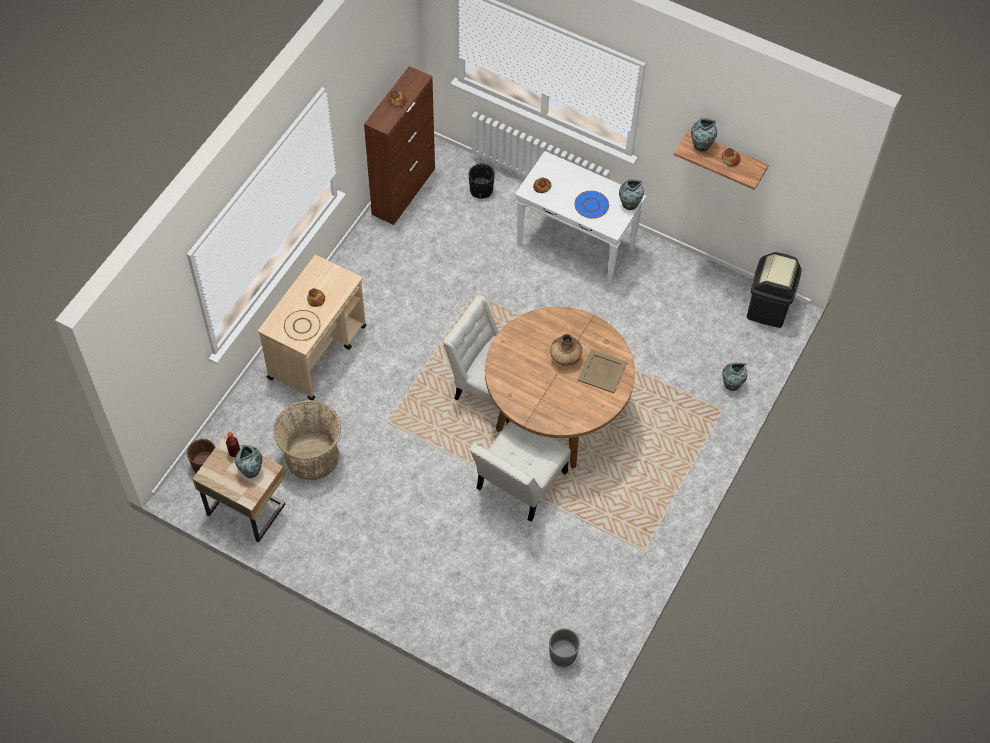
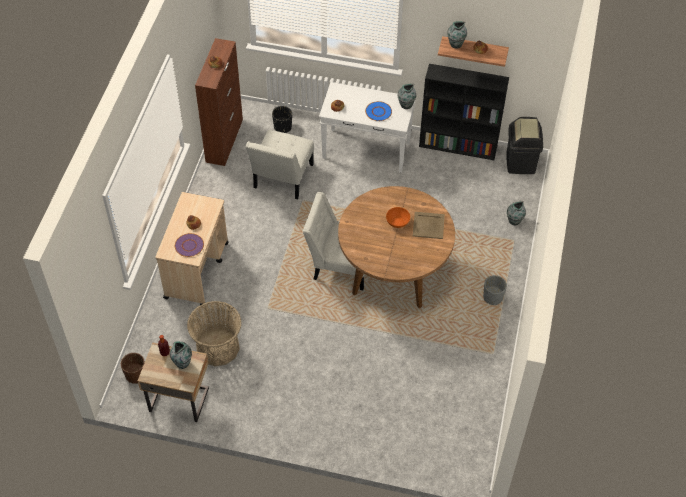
camera: 15 degrees left, 5 degrees down
beige plate [284,310,321,341] -> purple plate [175,233,204,257]
white chair [470,421,571,522] -> white chair moved to [246,130,314,199]
grey planter [549,628,580,667] -> grey planter moved to [483,275,507,305]
brown vase [550,334,582,366] -> orange bowl [386,207,410,228]
none -> black bookcase [419,64,509,160]

